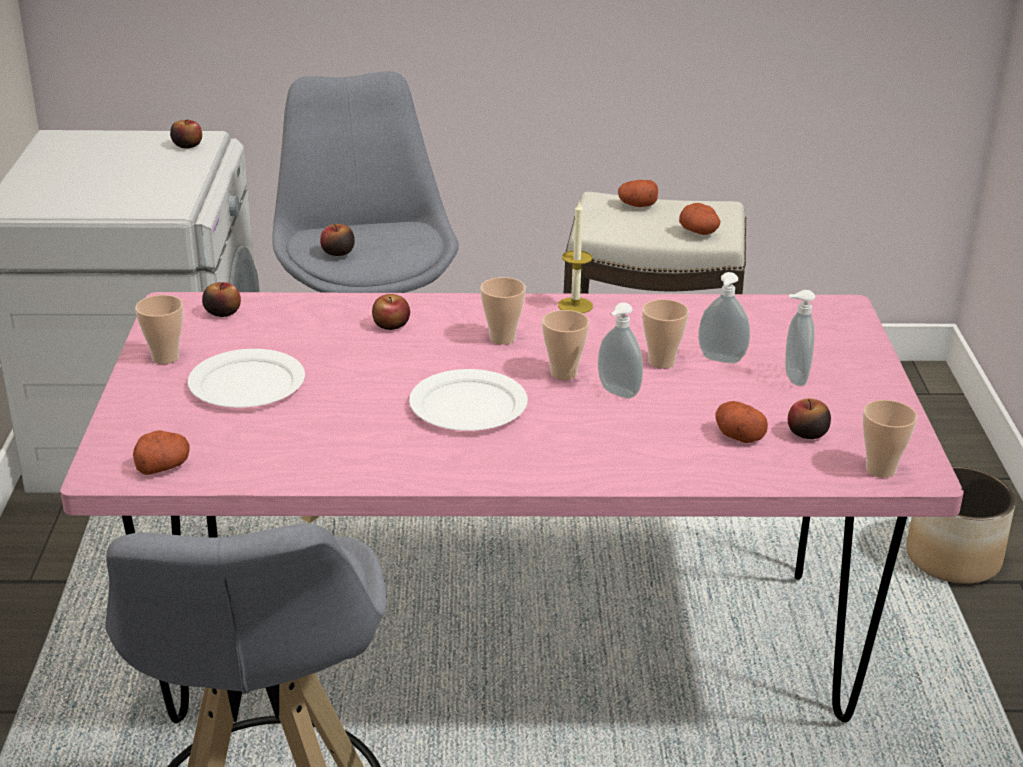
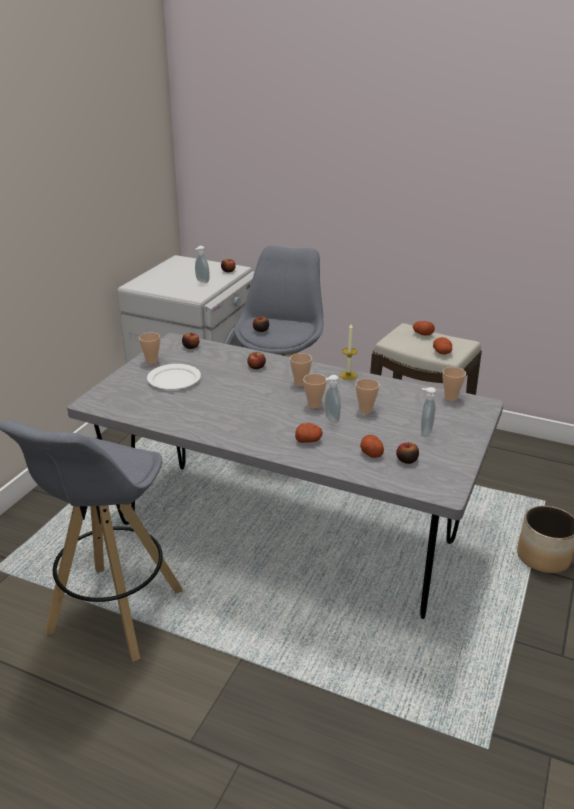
camera: 25 degrees right, 0 degrees up
pink dining table [60,292,964,723] -> grey dining table [67,333,504,619]
potato [133,430,190,475] -> potato moved to [295,423,322,443]
white plate [409,369,528,431] -> none
soap dispenser [698,272,750,363] -> soap dispenser moved to [195,246,210,283]
cup [863,400,917,478] -> cup moved to [442,367,466,401]

